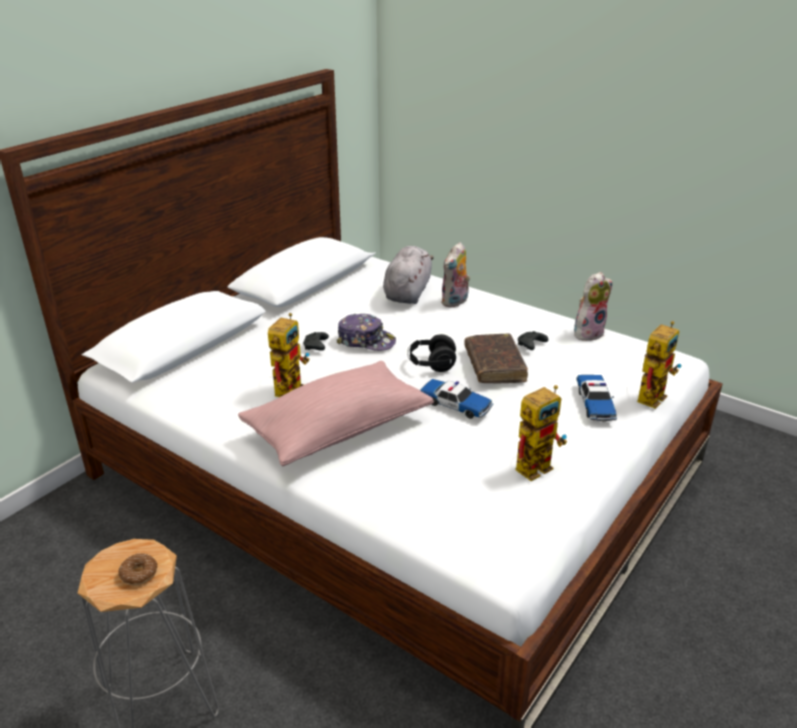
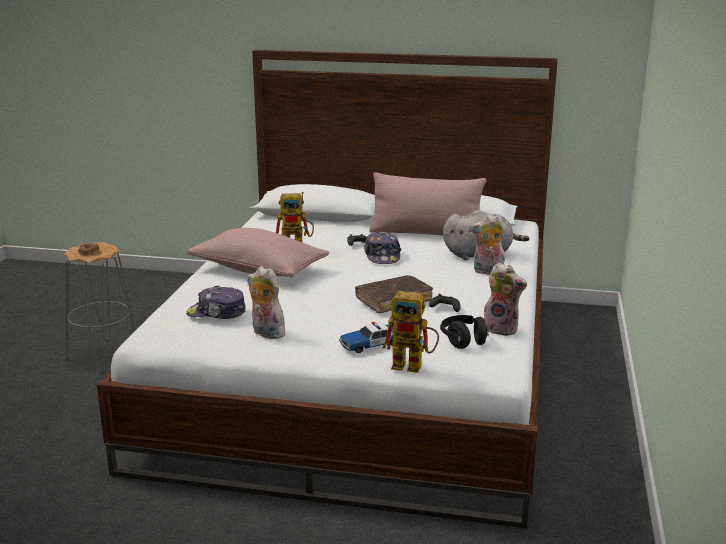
camera: 65 degrees right, 10 degrees down
black headphones [408,334,456,372] -> black headphones moved to [440,315,489,349]
toy car [420,379,493,419] -> none
toy robot [515,385,567,481] -> plush toy [247,266,287,339]
none -> cap [186,286,246,319]
none -> pink pillow [369,172,486,235]

